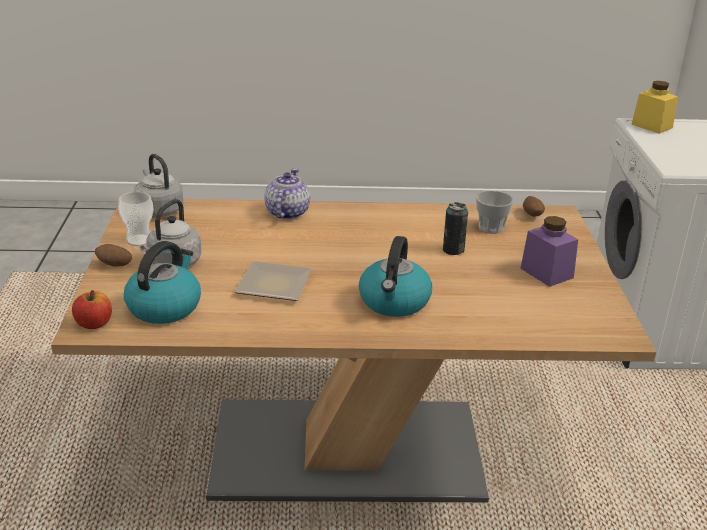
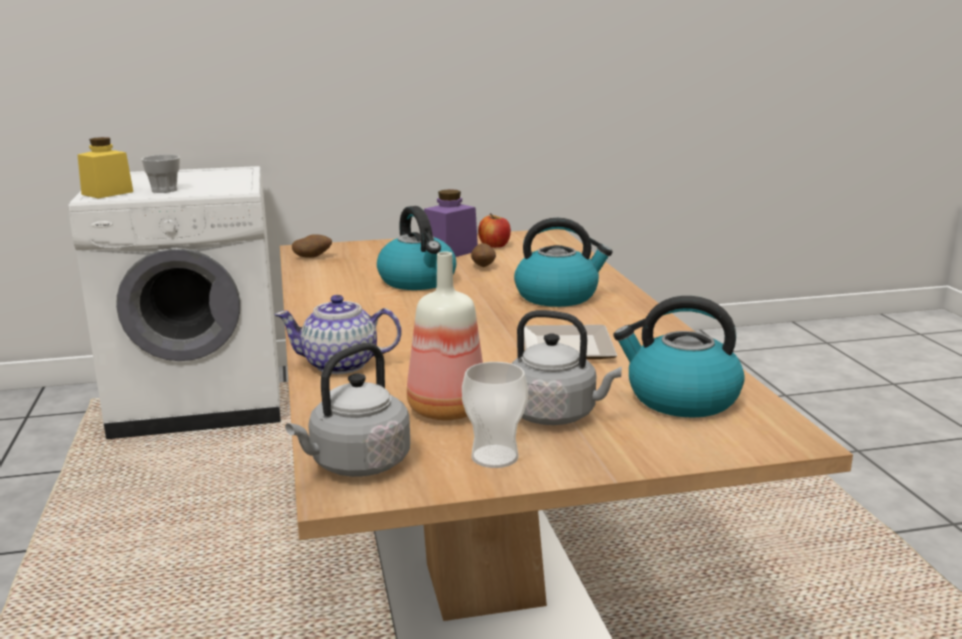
camera: 100 degrees left, 10 degrees down
apple [72,290,112,329] -> apple moved to [478,213,511,248]
potato [95,244,132,267] -> potato moved to [471,243,496,267]
can [443,202,468,255] -> kettle [377,206,456,290]
cup [476,190,514,234] -> cup moved to [141,155,180,193]
none -> bottle [407,251,483,420]

